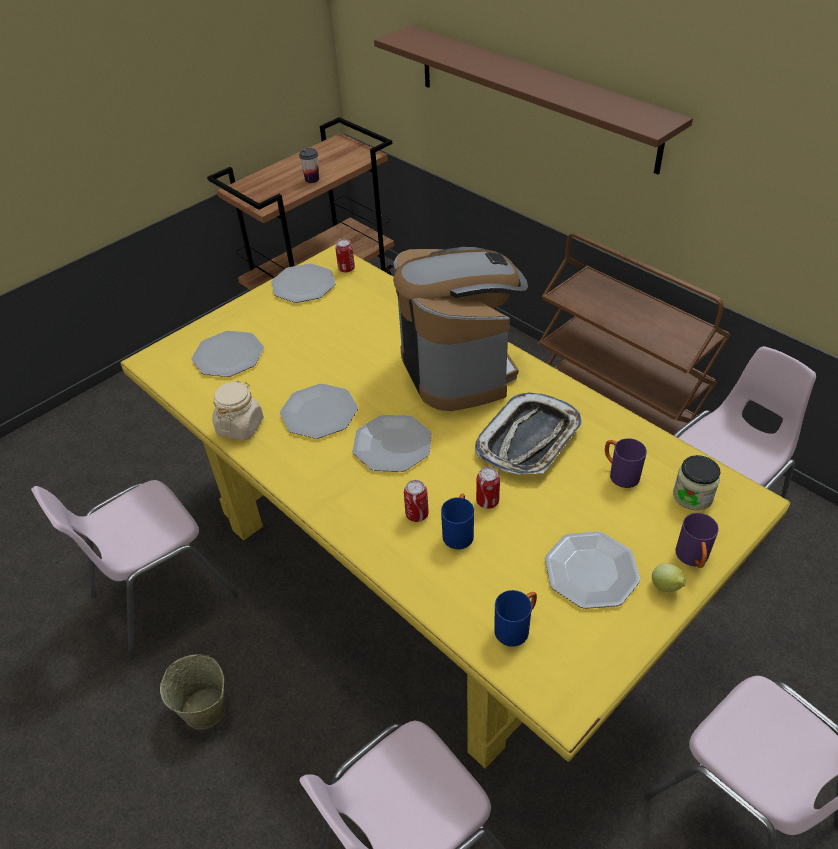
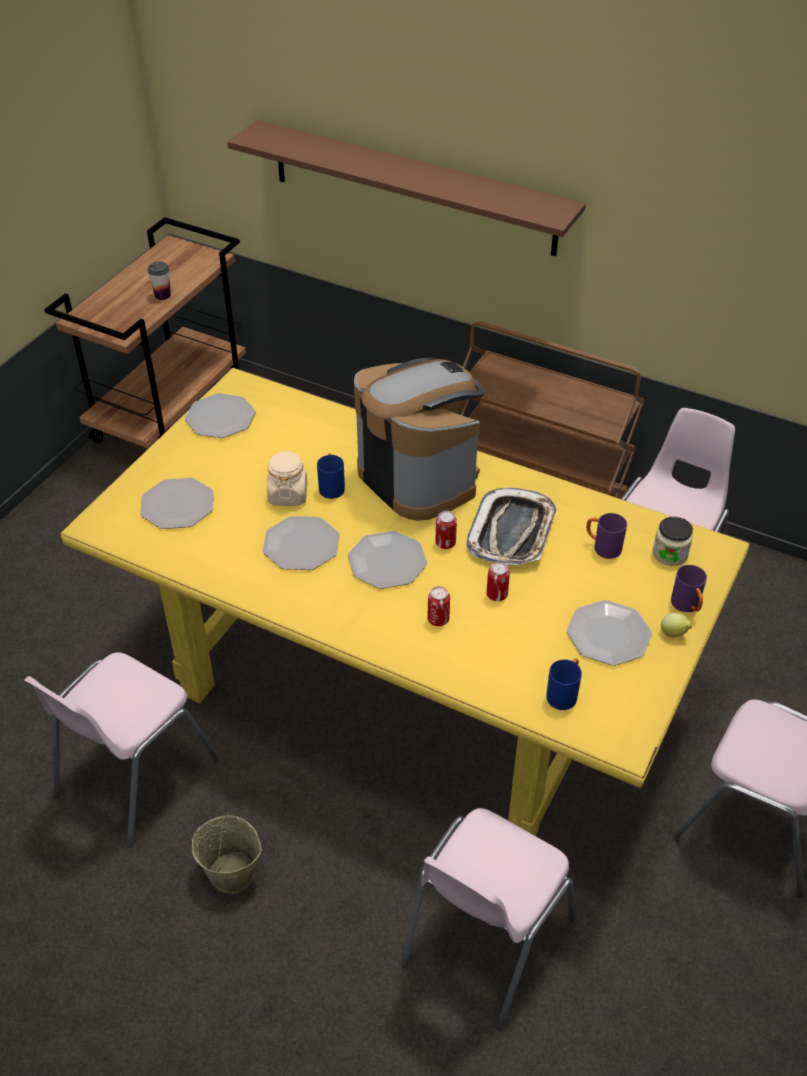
camera: 20 degrees left, 0 degrees up
beige jar [212,380,264,441] -> beige jar moved to [267,450,307,506]
can [335,239,355,273] -> can moved to [435,510,457,549]
blue mug [441,494,474,549] -> blue mug moved to [317,453,345,499]

